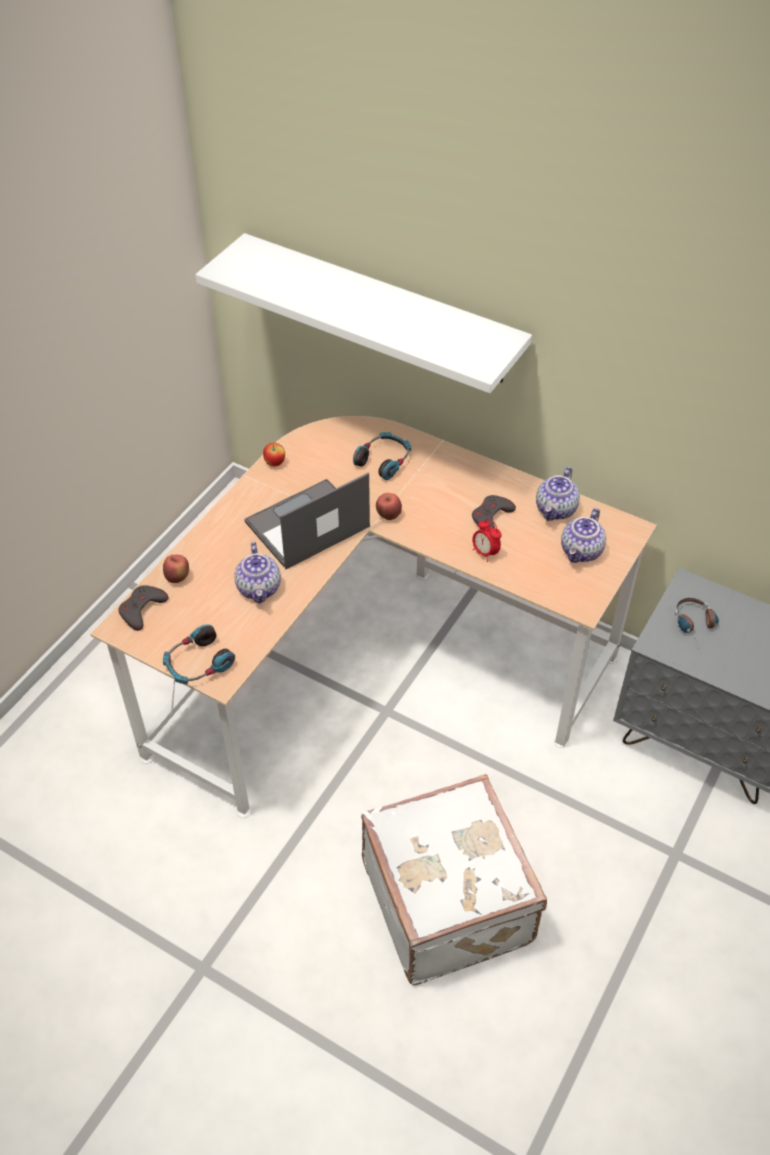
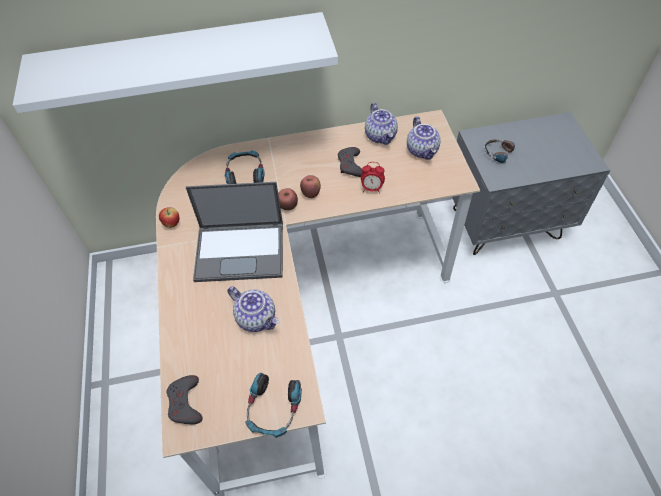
camera: 40 degrees left, 5 degrees up
apple [163,555,189,583] -> apple moved to [300,175,321,198]
laptop [244,473,370,569] -> laptop turned 105 degrees counterclockwise [186,182,283,282]
white suitcase [361,774,547,985] -> none

